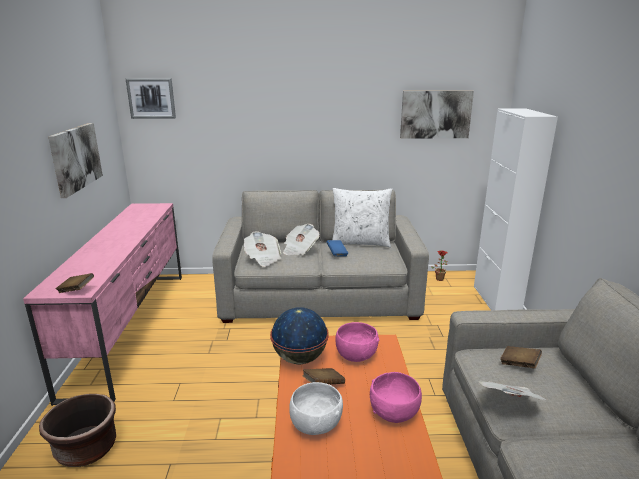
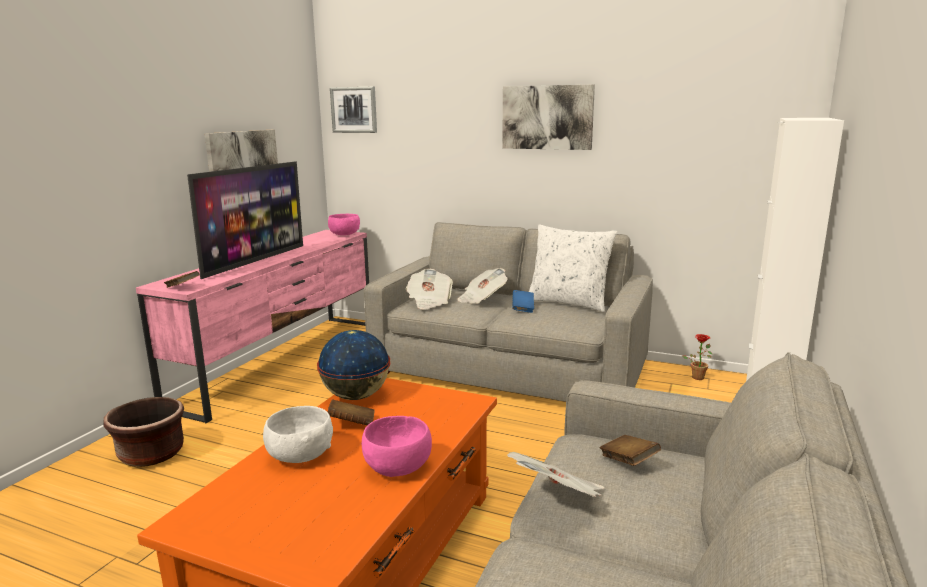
camera: 25 degrees right, 5 degrees down
pink bowl [335,322,379,362] -> pink bowl moved to [328,214,360,235]
picture [400,91,474,139] -> picture moved to [502,84,595,150]
none -> television [187,161,303,279]

